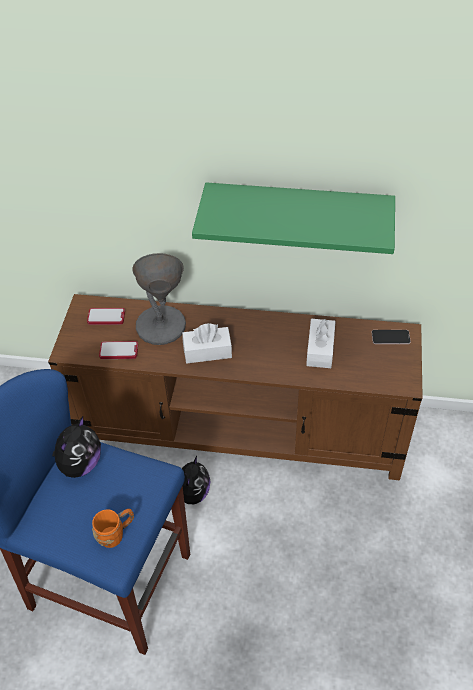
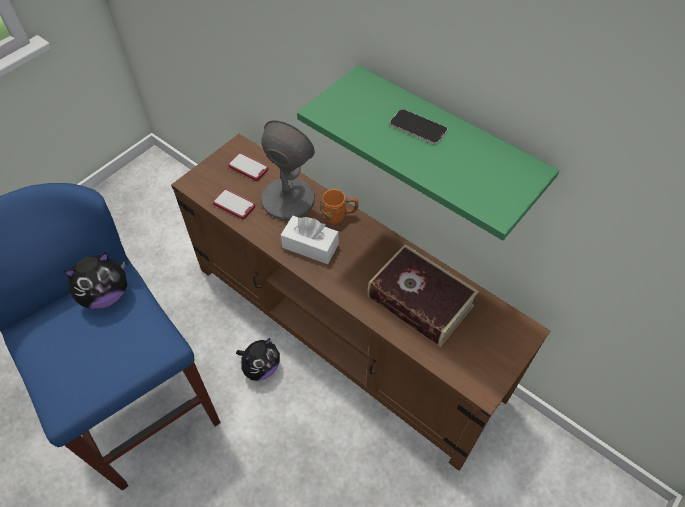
camera: 30 degrees right, 5 degrees up
orange mug [92,509,134,548] -> orange mug moved to [321,189,359,224]
white tissue box [306,319,336,368] -> book [368,244,479,347]
phone [372,330,411,344] -> phone moved to [390,109,448,144]

